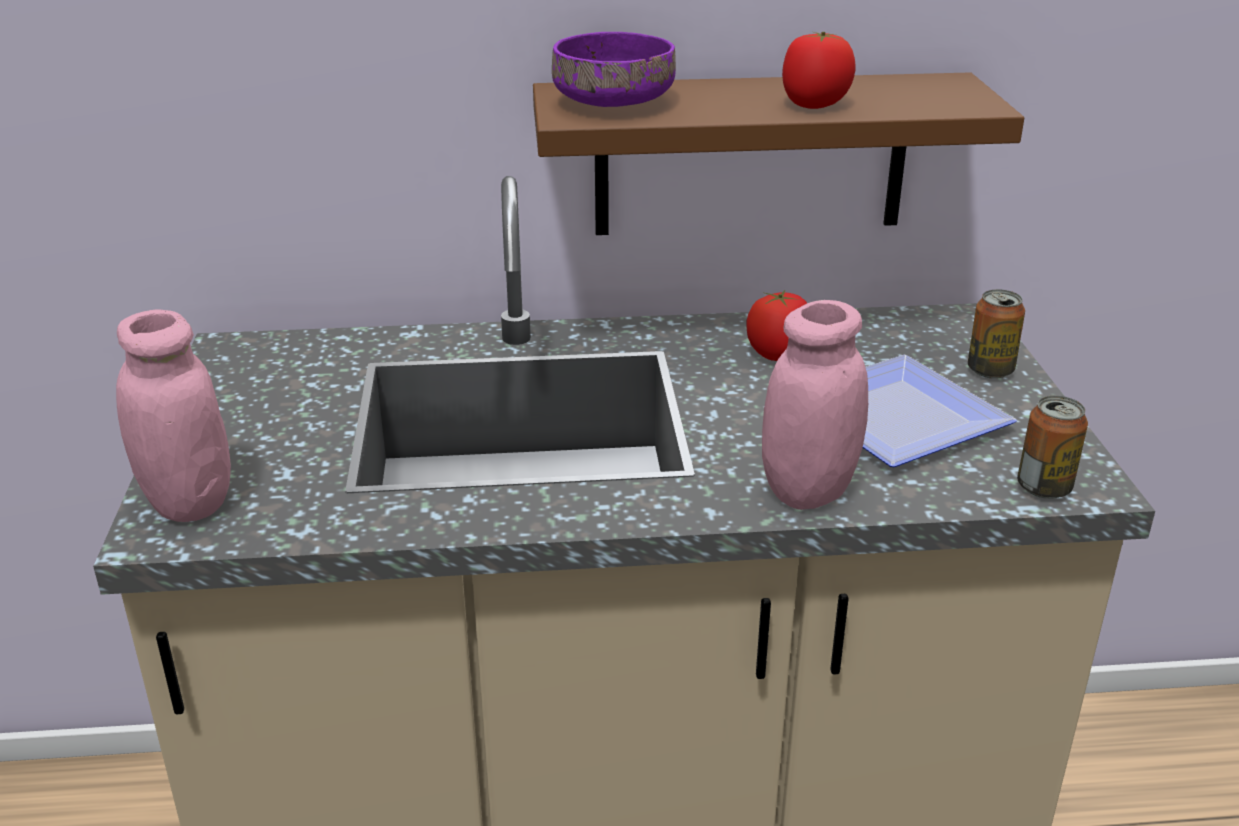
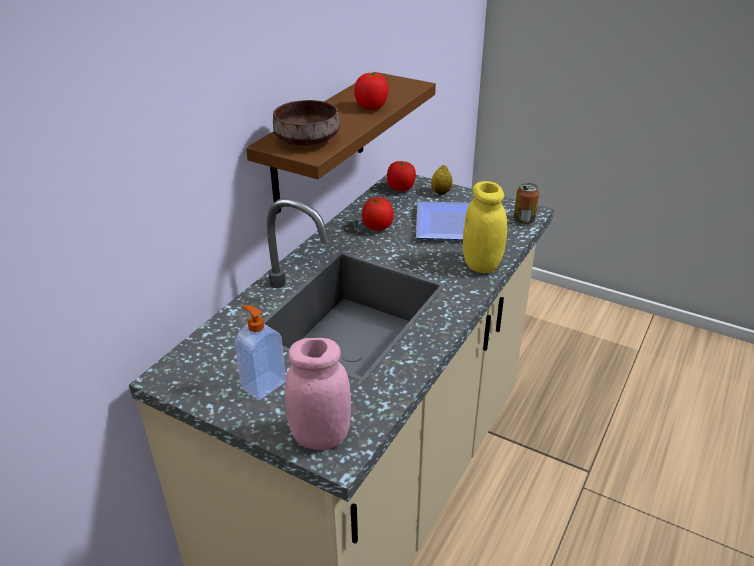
camera: 55 degrees left, 5 degrees up
purple bowl [552,32,676,107] -> brown bowl [273,100,340,146]
pink jar [762,300,868,510] -> yellow jar [463,181,507,273]
can [968,289,1025,379] -> lemon [431,165,453,195]
none -> soap dispenser [235,305,286,401]
none -> tomato [387,161,416,191]

